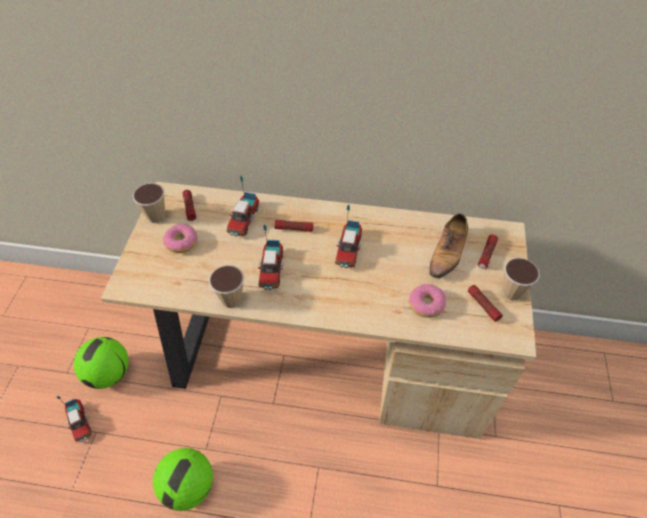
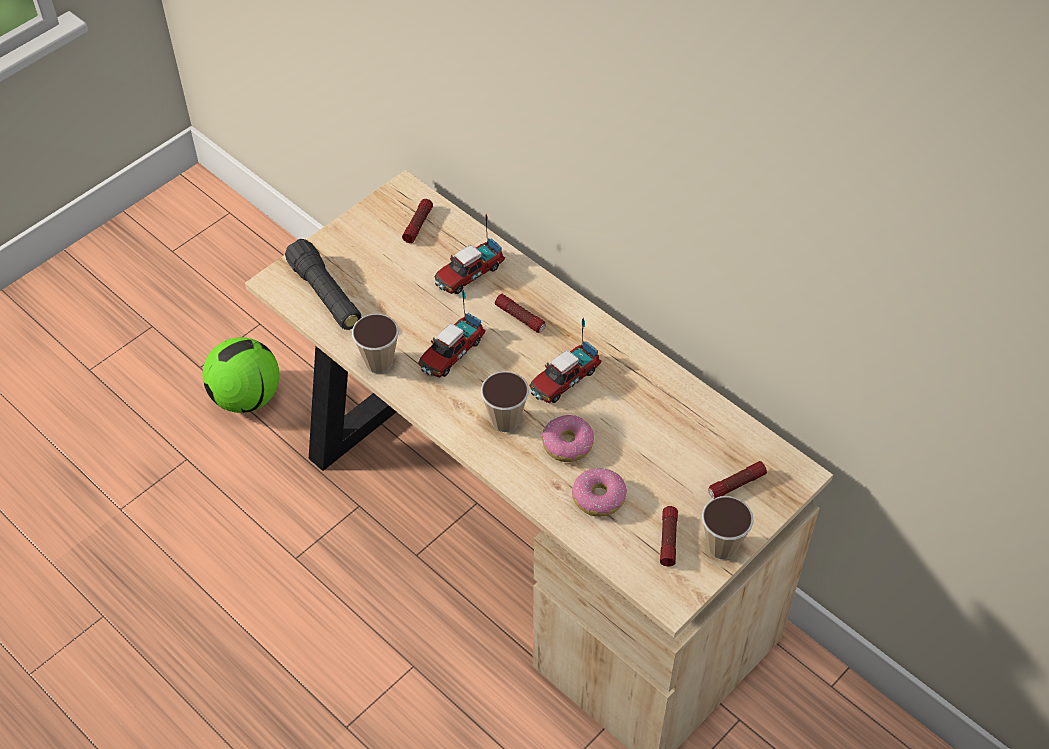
camera: 35 degrees right, 0 degrees up
toy truck [57,396,92,442] -> none
cup [133,183,165,223] -> cup moved to [481,371,529,432]
football [153,448,213,511] -> none
donut [163,224,197,253] -> donut moved to [542,415,594,462]
shoe [429,214,468,279] -> none
none -> black flashlight [285,239,361,330]

